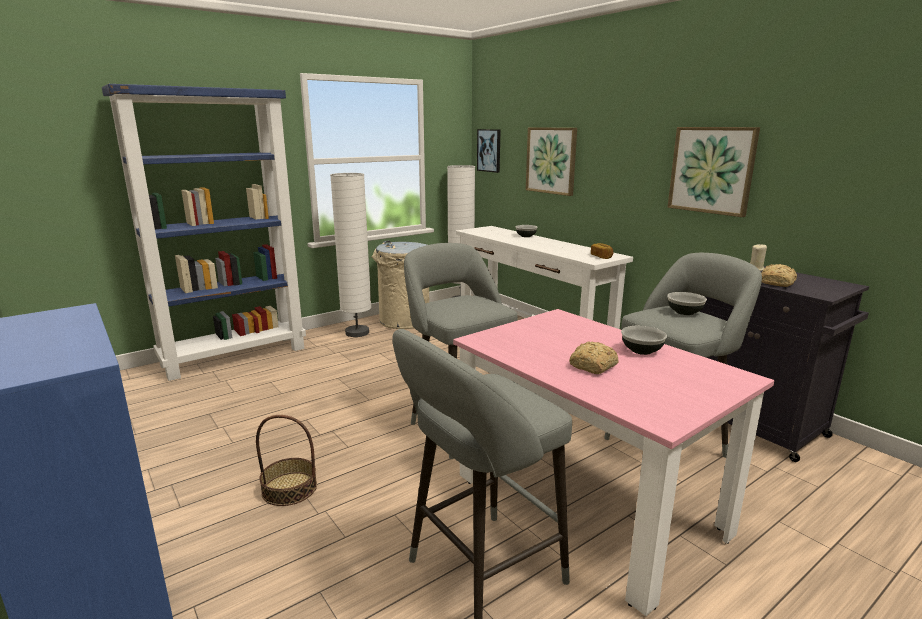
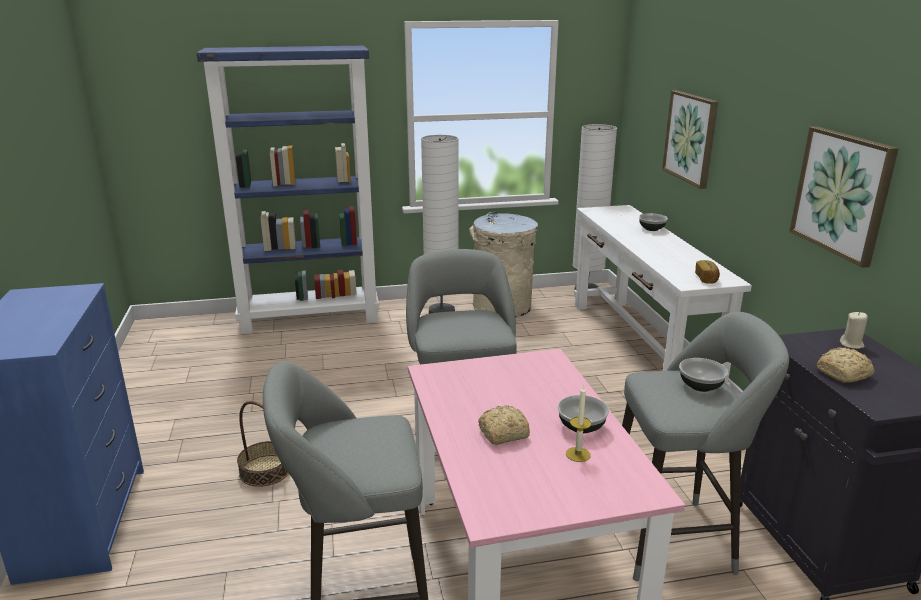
camera: 25 degrees right, 5 degrees up
picture [477,129,501,173] -> none
none -> candle [566,385,591,462]

